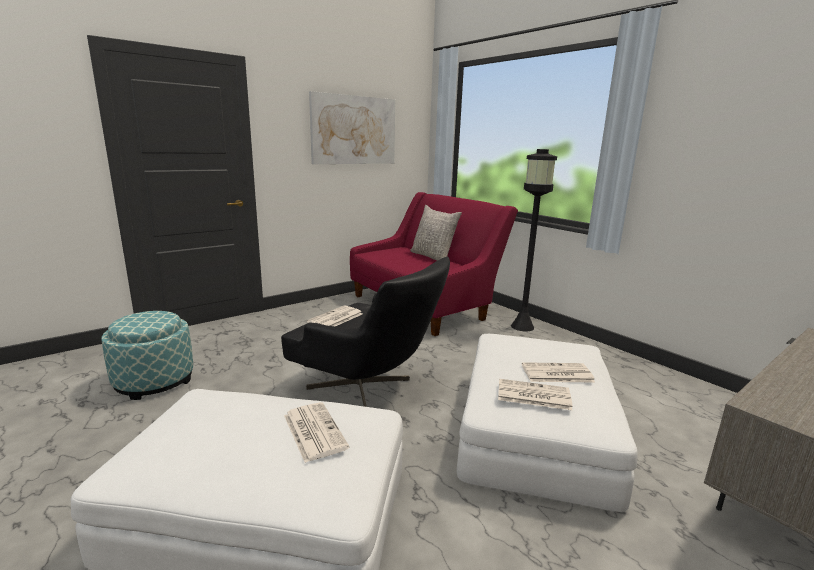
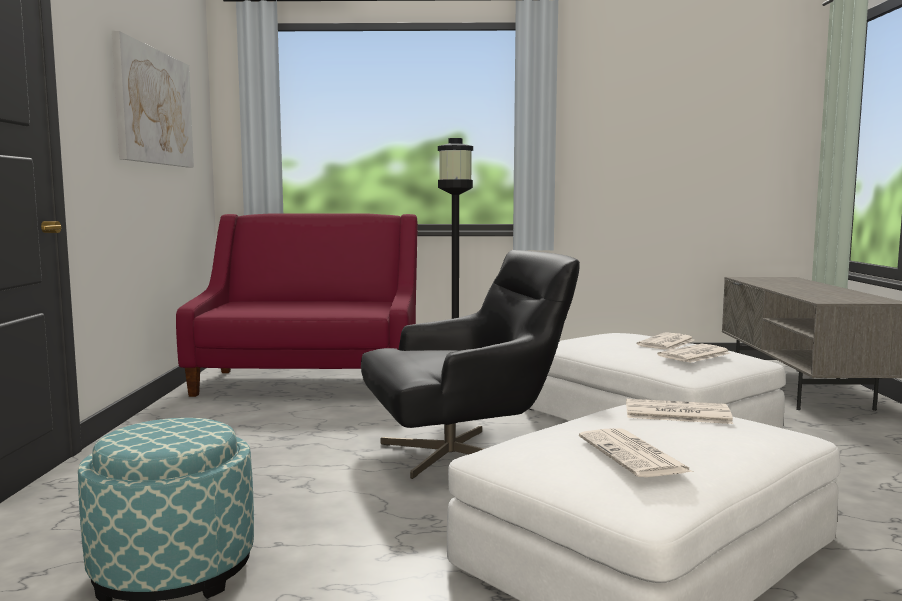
camera: 50 degrees left, 10 degrees down
newspaper [307,306,362,326] -> newspaper moved to [579,428,693,477]
grey pillow [410,205,462,261] -> none

